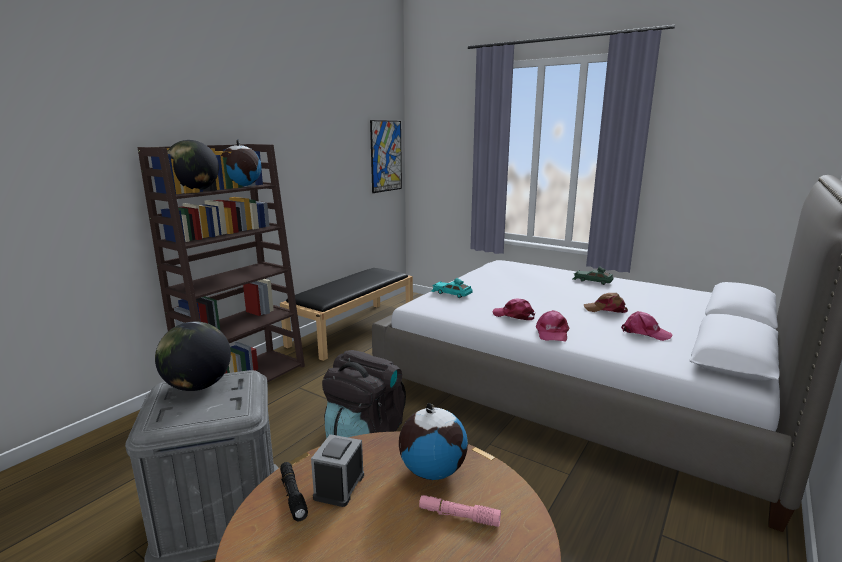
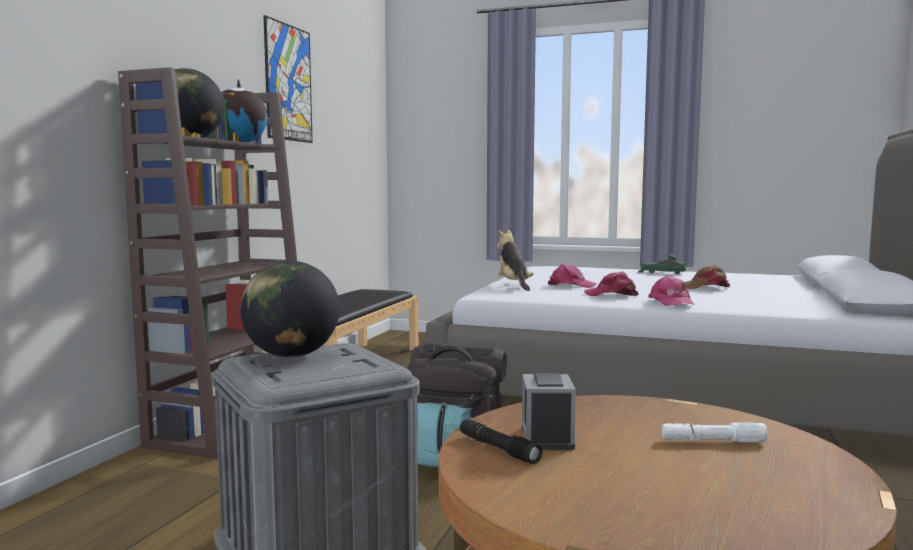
camera: 15 degrees left, 10 degrees down
picture [370,120,402,193] -> picture moved to [263,15,313,143]
globe [399,403,468,480] -> none
pink flashlight [419,495,501,527] -> white flashlight [662,422,768,443]
turquoise toy car [431,278,472,298] -> plush toy [497,230,534,291]
pink cap [621,311,673,341] -> pink cap moved to [548,264,597,288]

